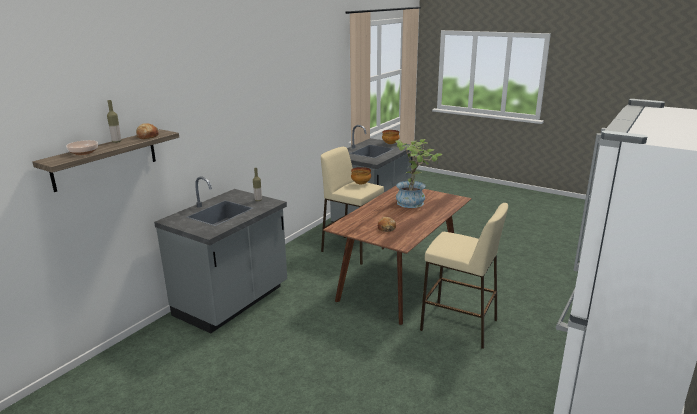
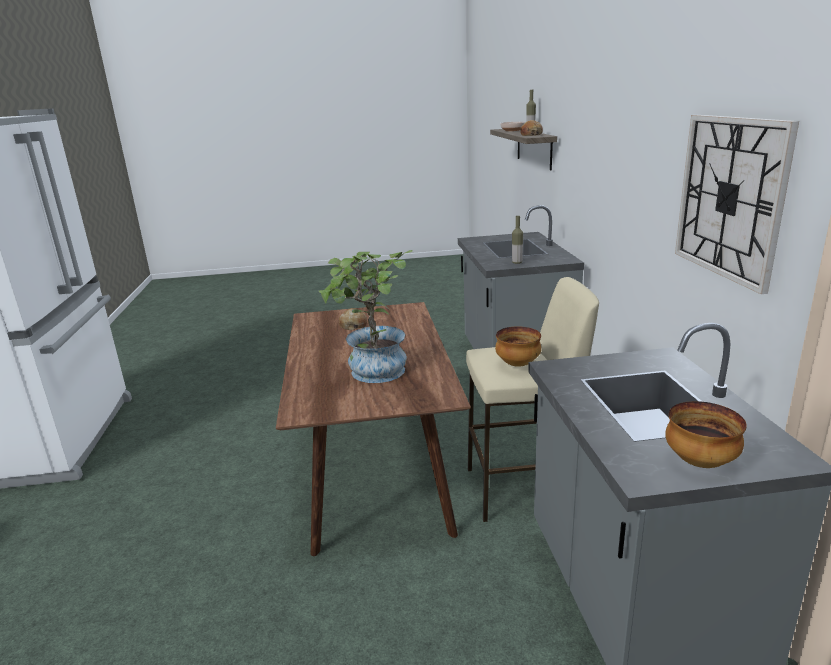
camera: 140 degrees right, 0 degrees up
beige stool [420,203,508,349] -> none
none -> wall clock [675,115,799,294]

